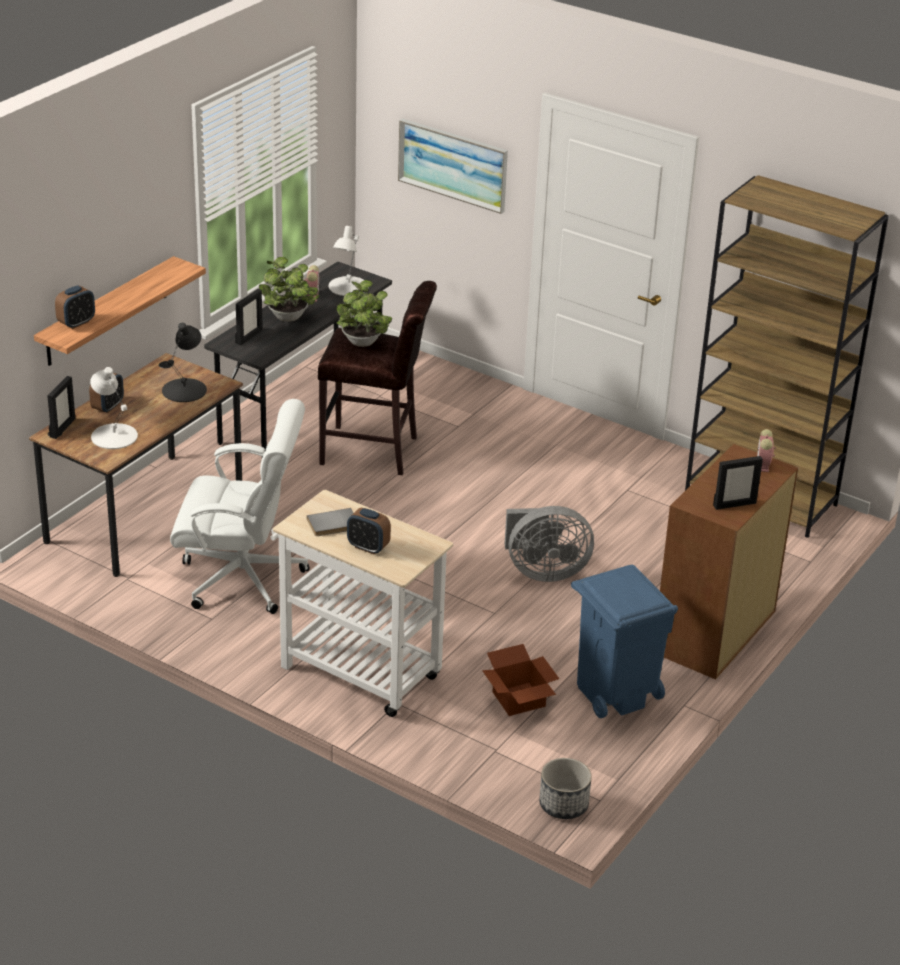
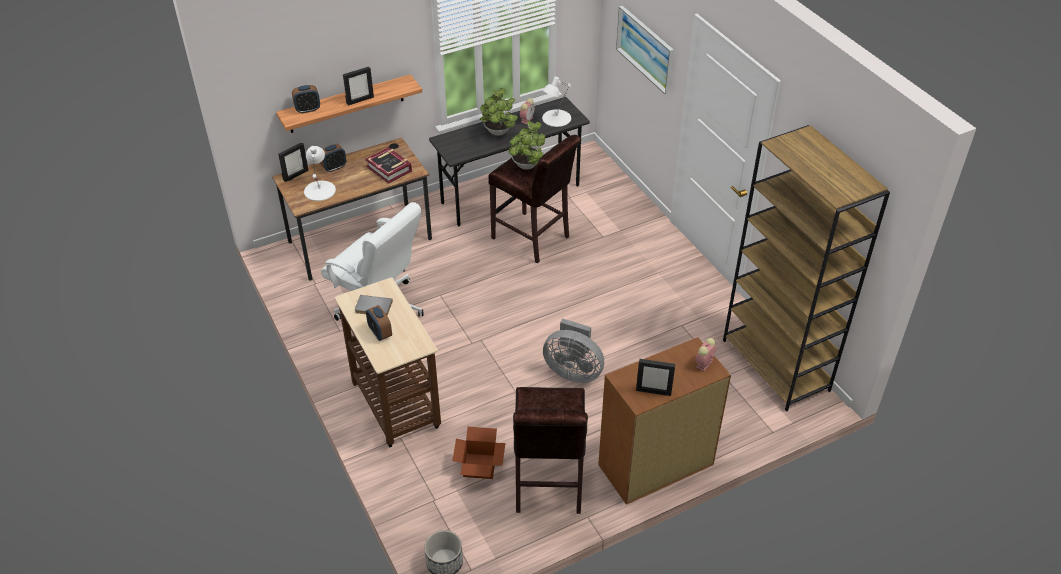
camera: 30 degrees right, 10 degrees up
black table lamp [162,323,207,402] -> book [365,147,412,184]
picture frame [235,289,263,345] -> picture frame moved to [343,67,374,106]
white cart [271,490,453,717] -> brown cart [335,277,441,447]
blue trash can [571,565,678,718] -> brown stool [513,387,588,514]

